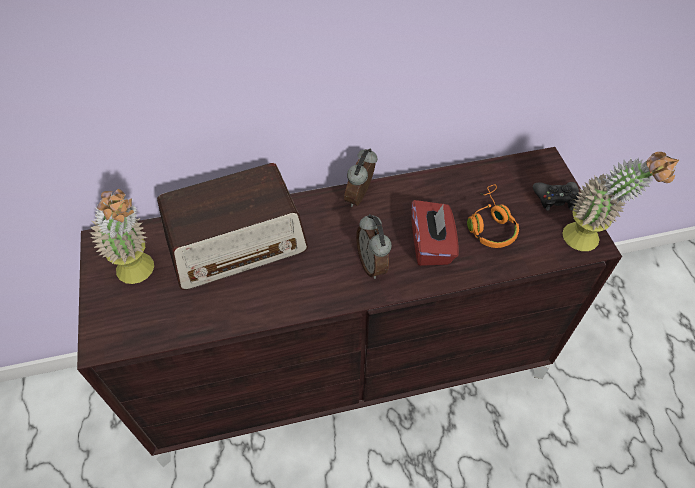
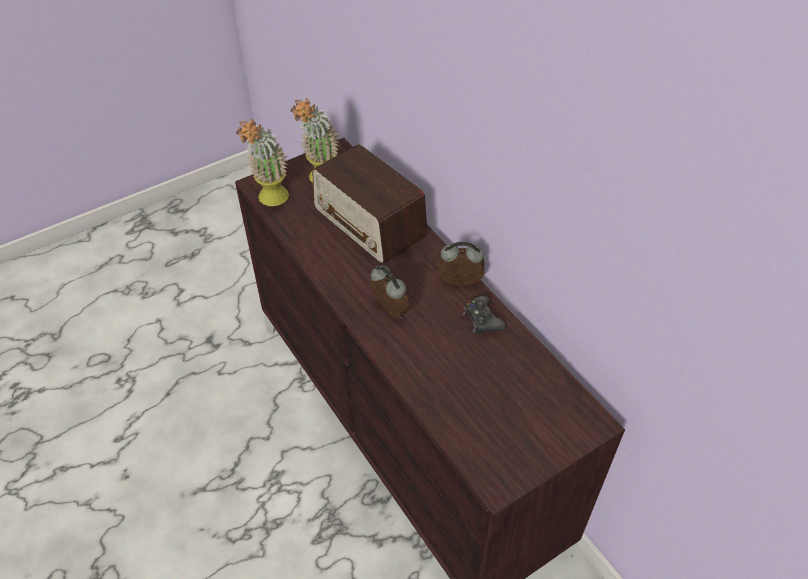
camera: 70 degrees right, 5 degrees down
alarm clock [356,214,392,279] -> alarm clock turned 90 degrees clockwise [370,266,410,319]
red tissue box [411,200,459,266] -> none
orange headphones [467,184,519,248] -> none
black game controller [533,182,579,211] -> black game controller moved to [463,296,506,333]
potted plant [562,152,679,251] -> potted plant moved to [236,119,289,206]

